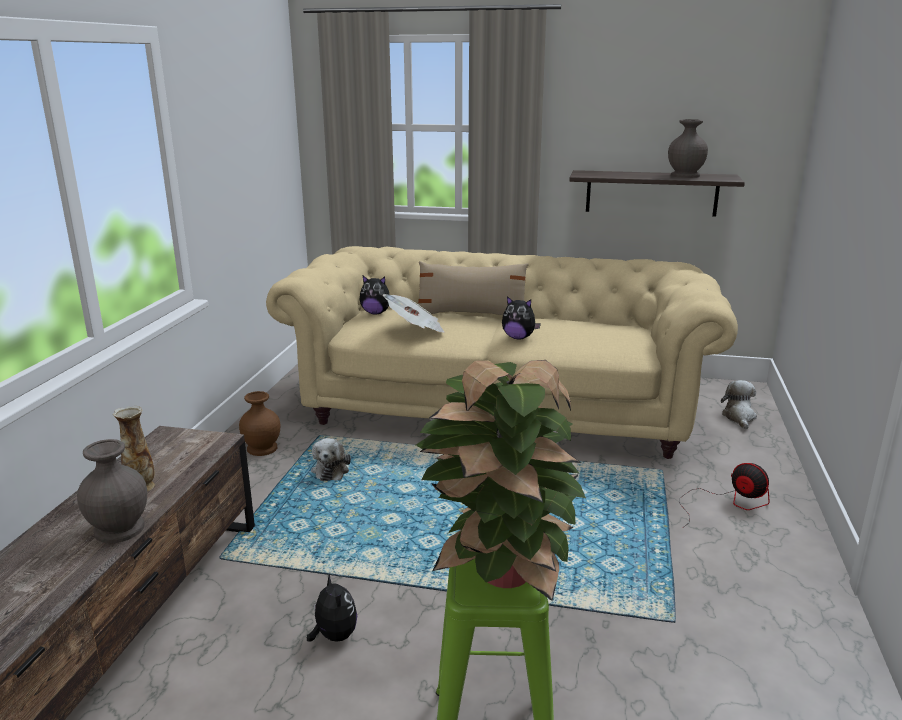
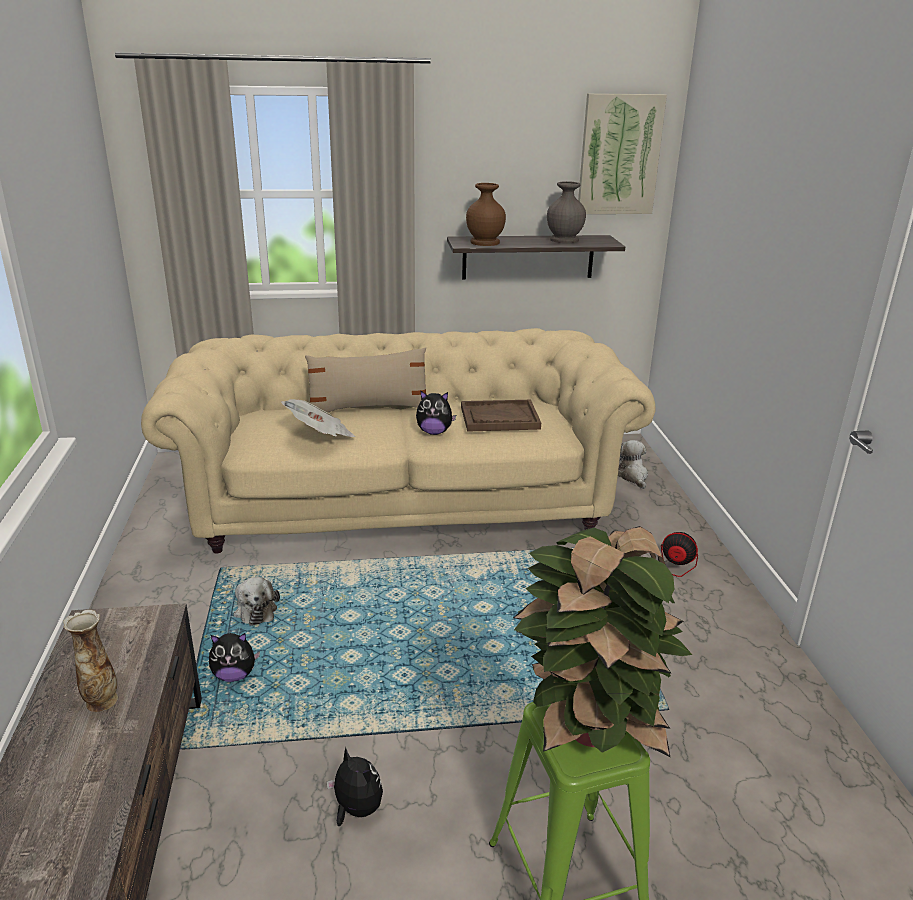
camera: 20 degrees left, 5 degrees up
grey vase [77,439,147,543] -> none
brown vase [239,391,280,456] -> brown vase moved to [466,183,506,246]
plush toy [359,276,390,314] -> plush toy moved to [209,633,260,682]
none -> brown tray [461,400,541,432]
none -> picture [578,93,667,214]

